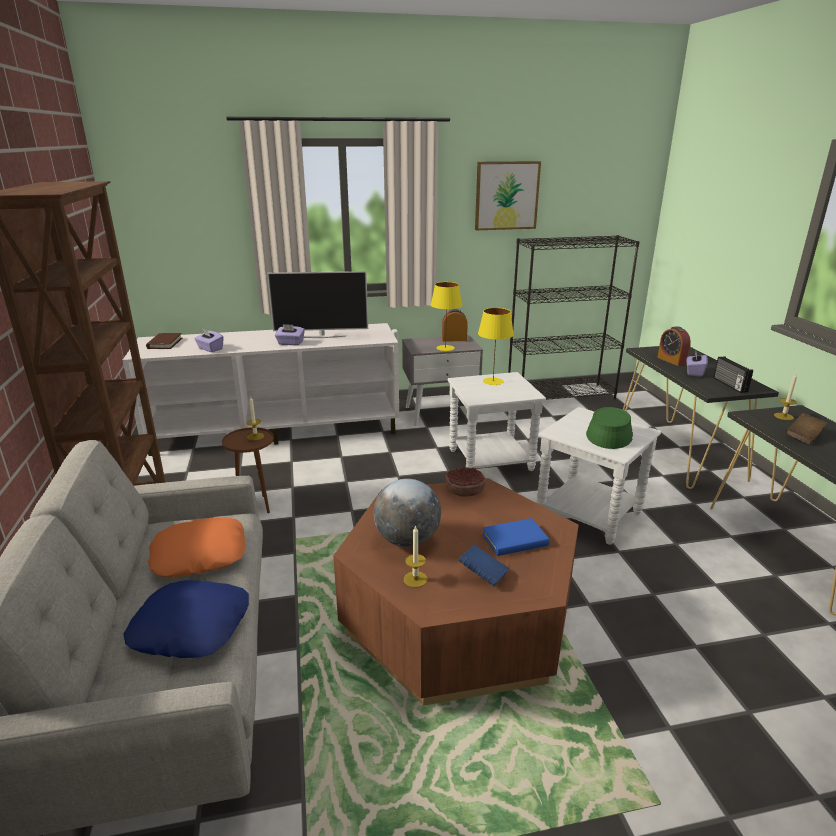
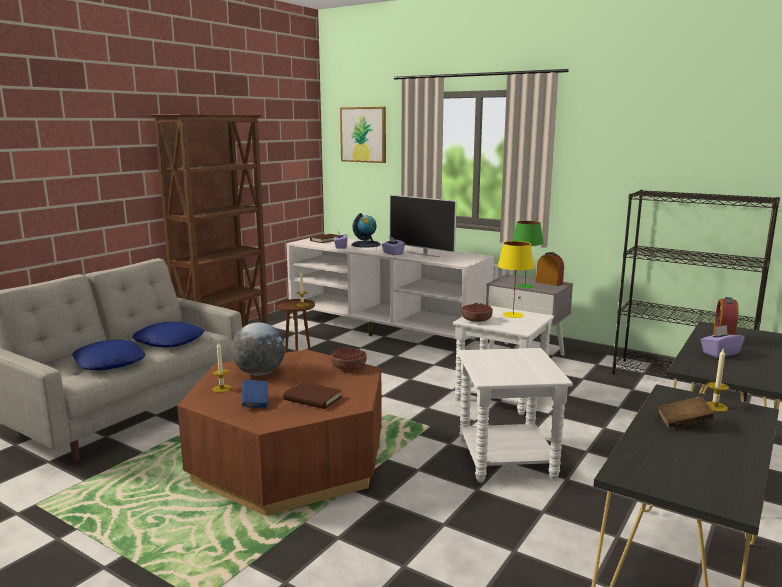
camera: 45 degrees right, 10 degrees down
orange pillow [148,517,246,577] -> blue pillow [132,322,205,348]
yellow table lamp [431,282,462,351] -> green table lamp [512,221,544,288]
picture [475,161,541,230] -> picture moved to [340,107,386,163]
blue book [482,518,549,556] -> brown book [283,382,342,409]
green hat [586,407,633,449] -> none
radio [713,356,753,393] -> none
none -> globe [352,213,381,248]
none -> bowl [461,302,493,322]

